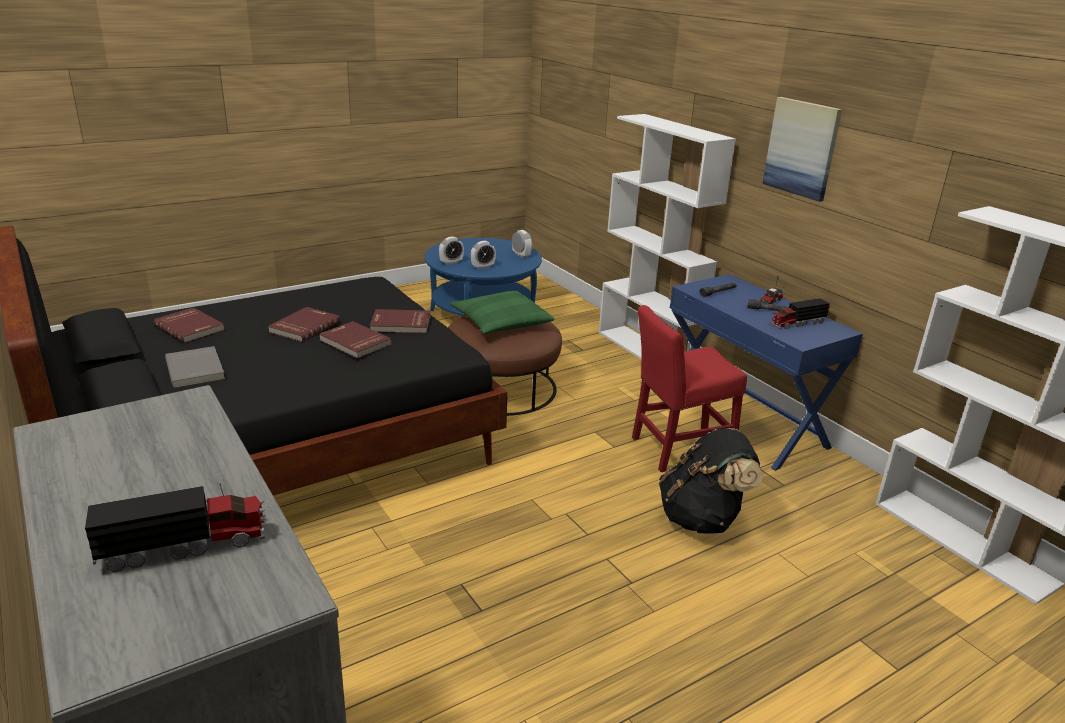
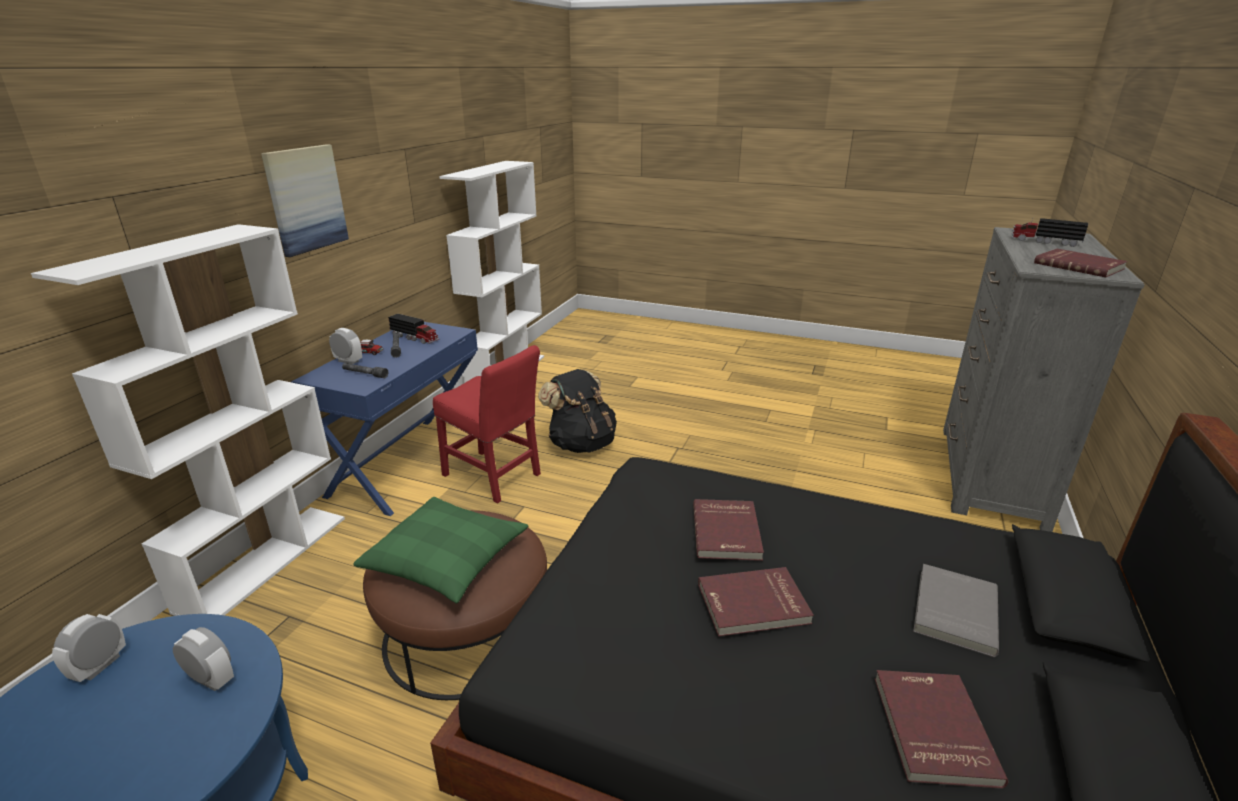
camera: 125 degrees left, 0 degrees up
red book [370,309,430,333] -> red book moved to [1034,249,1128,277]
alarm clock [439,236,464,265] -> alarm clock moved to [329,328,362,364]

